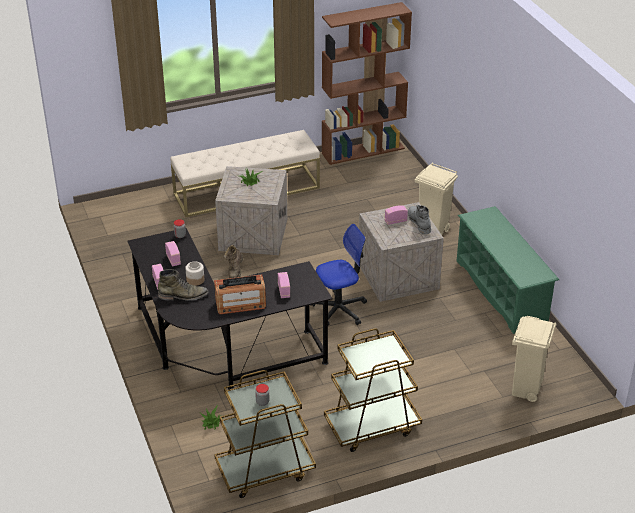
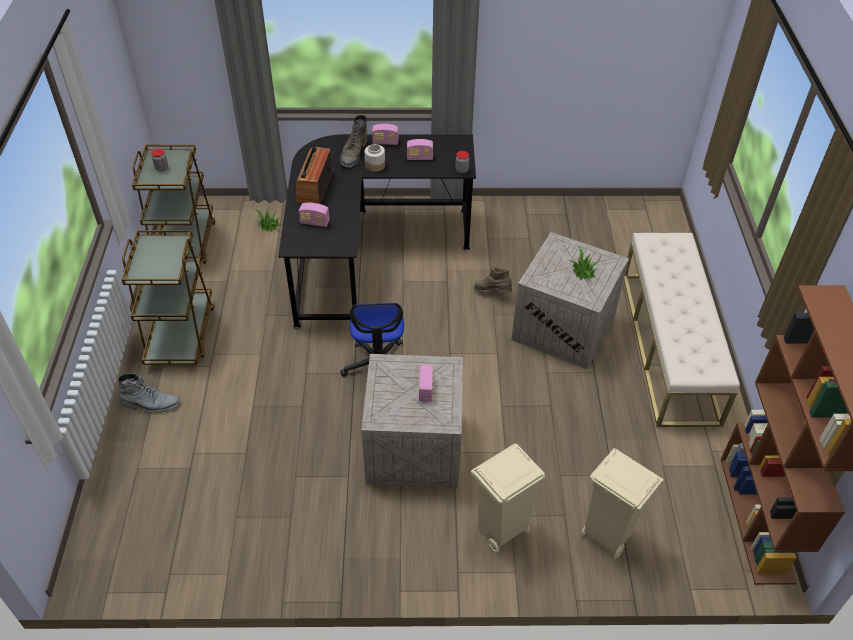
camera: 110 degrees right, 10 degrees up
grey boot [408,205,431,234] -> grey boot moved to [118,373,180,412]
green shoe rack [457,206,560,334] -> none
beige trash can [512,316,556,402] -> beige trash can moved to [581,448,664,559]

